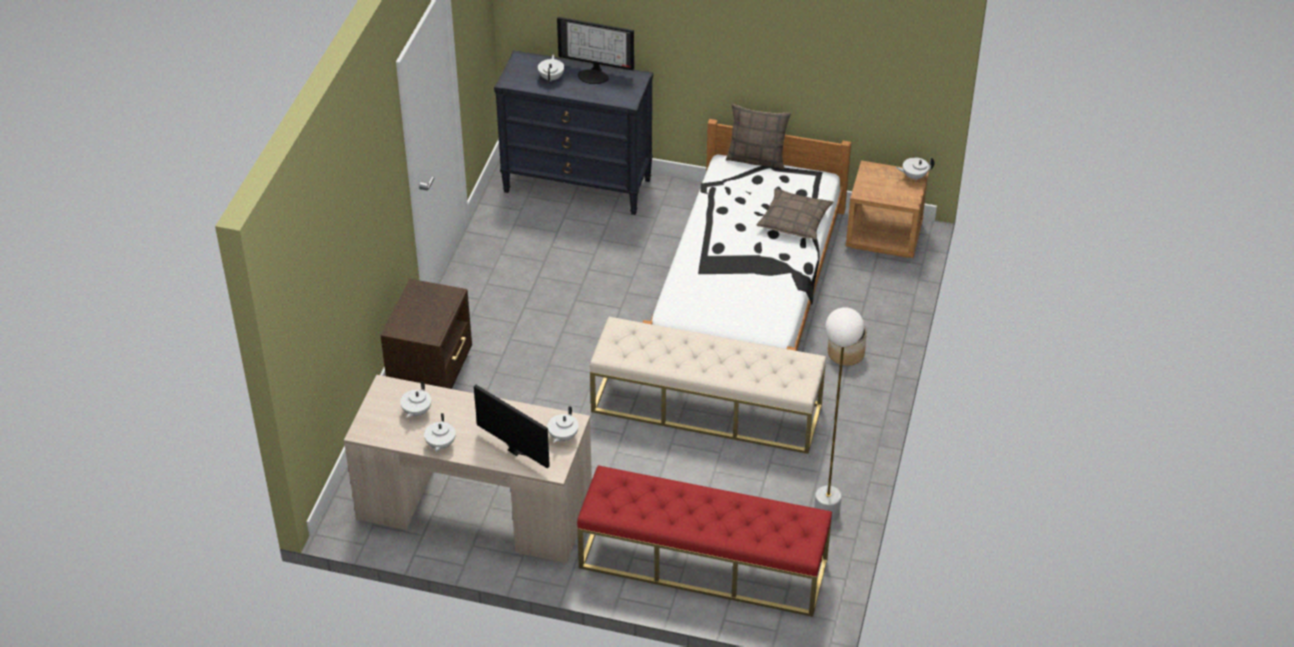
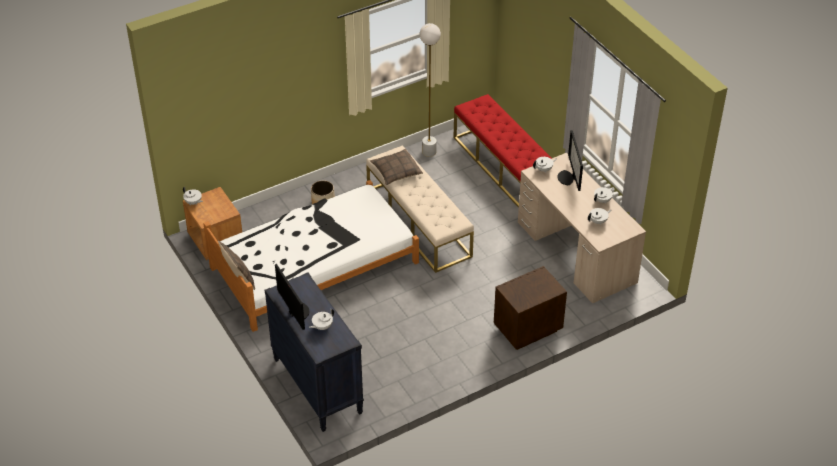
camera: 135 degrees left, 0 degrees up
pillow [757,188,834,240] -> pillow moved to [370,149,423,185]

